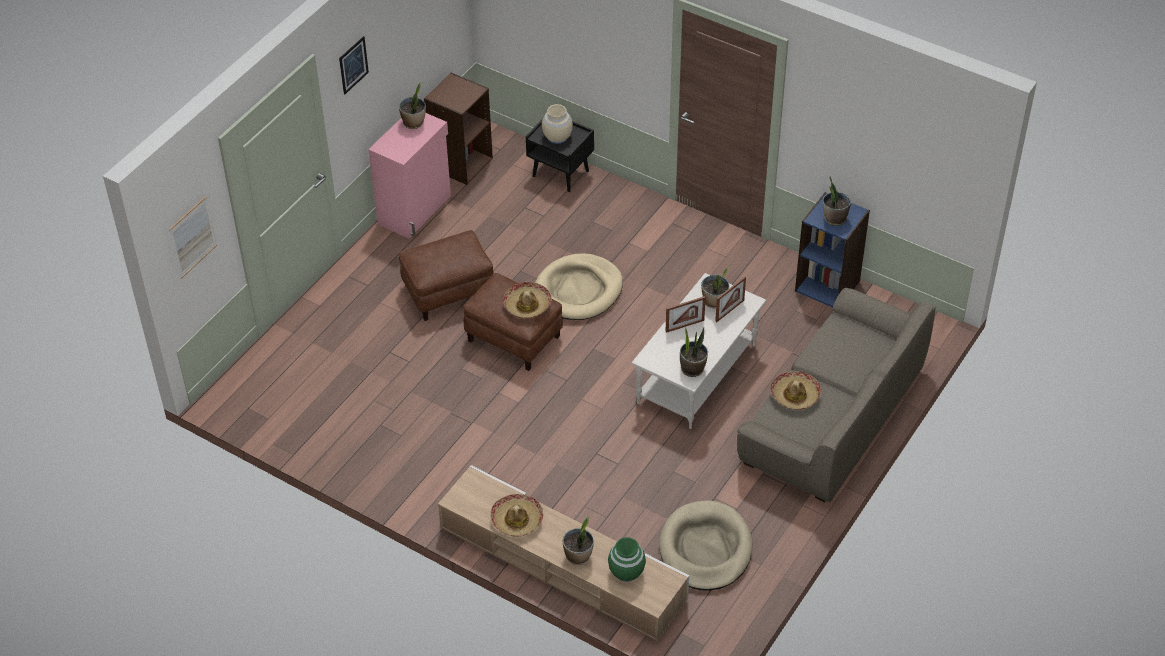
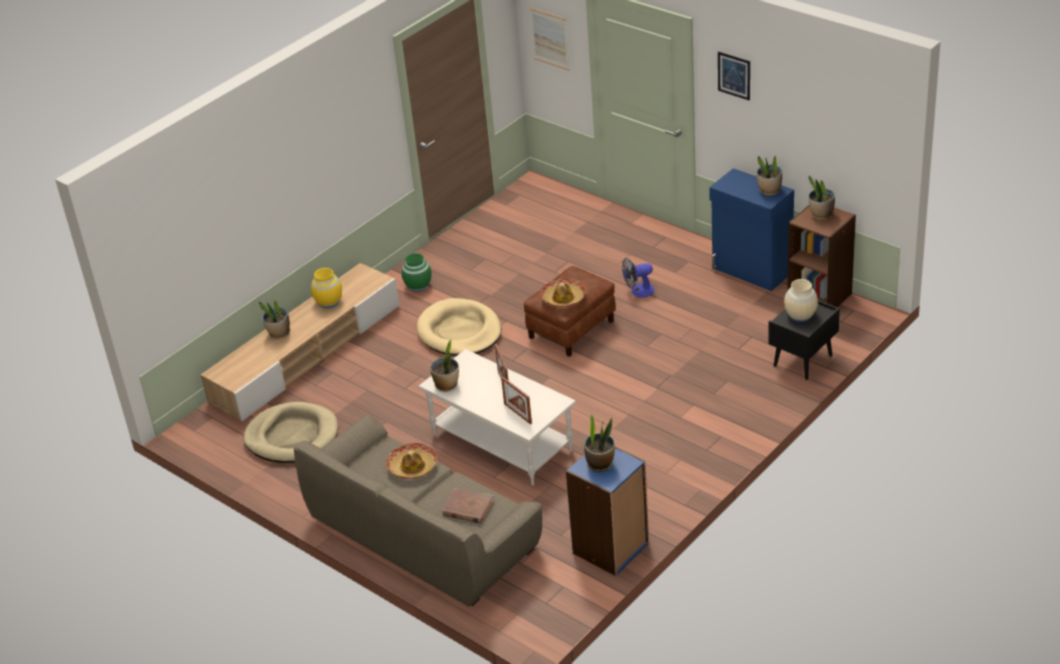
camera: 100 degrees right, 10 degrees down
pink cabinet [368,113,451,238] -> blue cabinet [709,168,794,291]
brown ottoman [398,230,494,321] -> fan [622,258,655,297]
hat [491,494,543,537] -> yellow vase [311,268,342,308]
beige dog bed [535,253,623,320] -> beige dog bed moved to [417,298,502,356]
green vase [608,537,646,582] -> green vase moved to [402,253,431,292]
potted plant [701,267,729,308] -> potted plant moved to [808,176,835,220]
none -> brown book [442,488,494,524]

